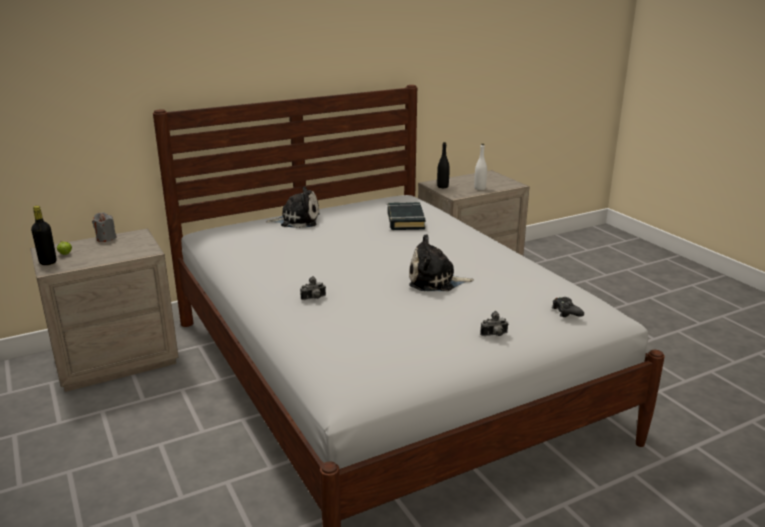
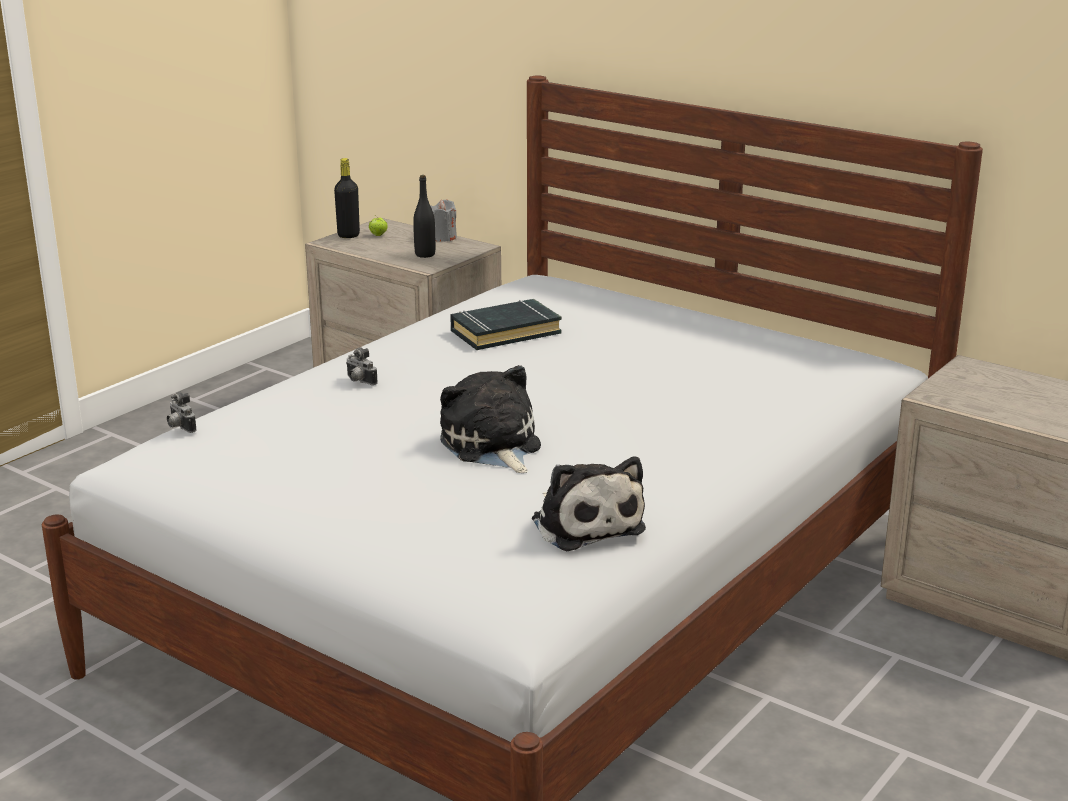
camera: 65 degrees right, 0 degrees up
plush toy [266,186,320,228] -> plush toy moved to [532,456,646,551]
black book [387,202,426,230] -> black book moved to [450,299,562,350]
black bottle [437,142,450,188] -> black bottle moved to [413,175,435,258]
white bottle [474,144,487,190] -> none
camera [480,311,509,336] -> camera moved to [167,392,197,433]
black game controller [552,297,584,317] -> none

